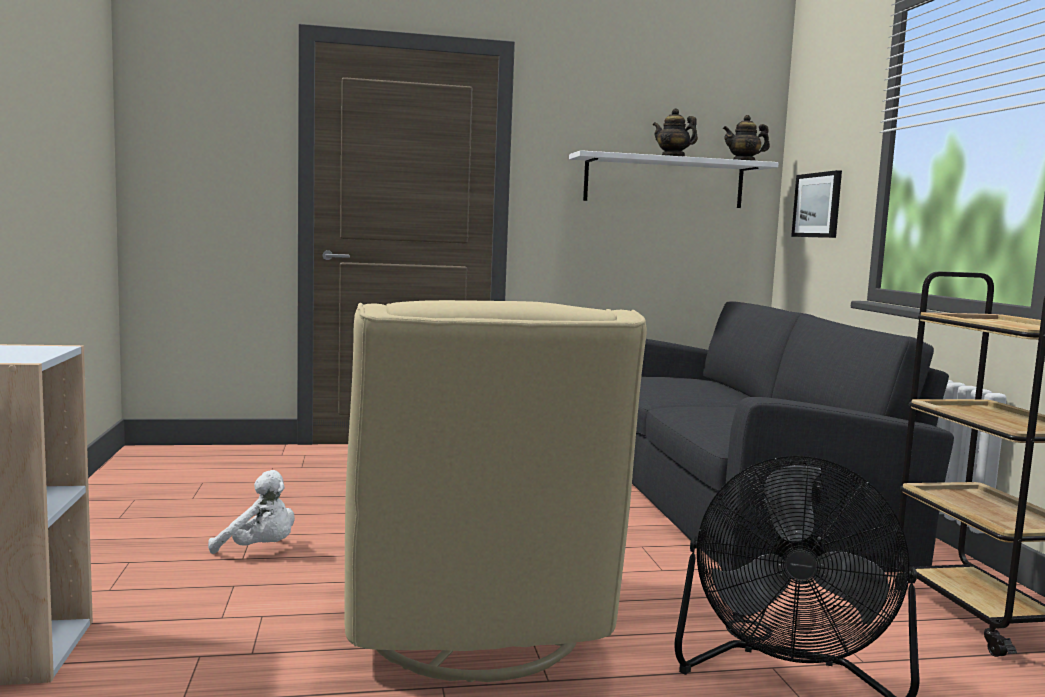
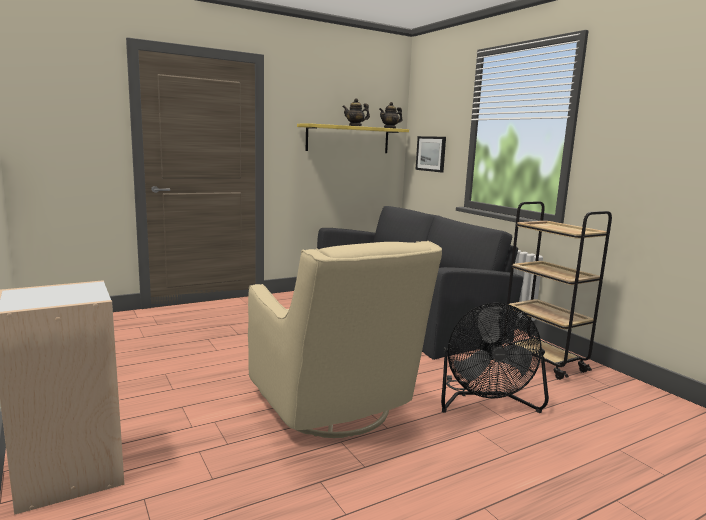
camera: 20 degrees left, 5 degrees up
white plush toy [208,470,295,554] -> none
white shelf [569,150,779,208] -> yellow shelf [297,123,409,153]

